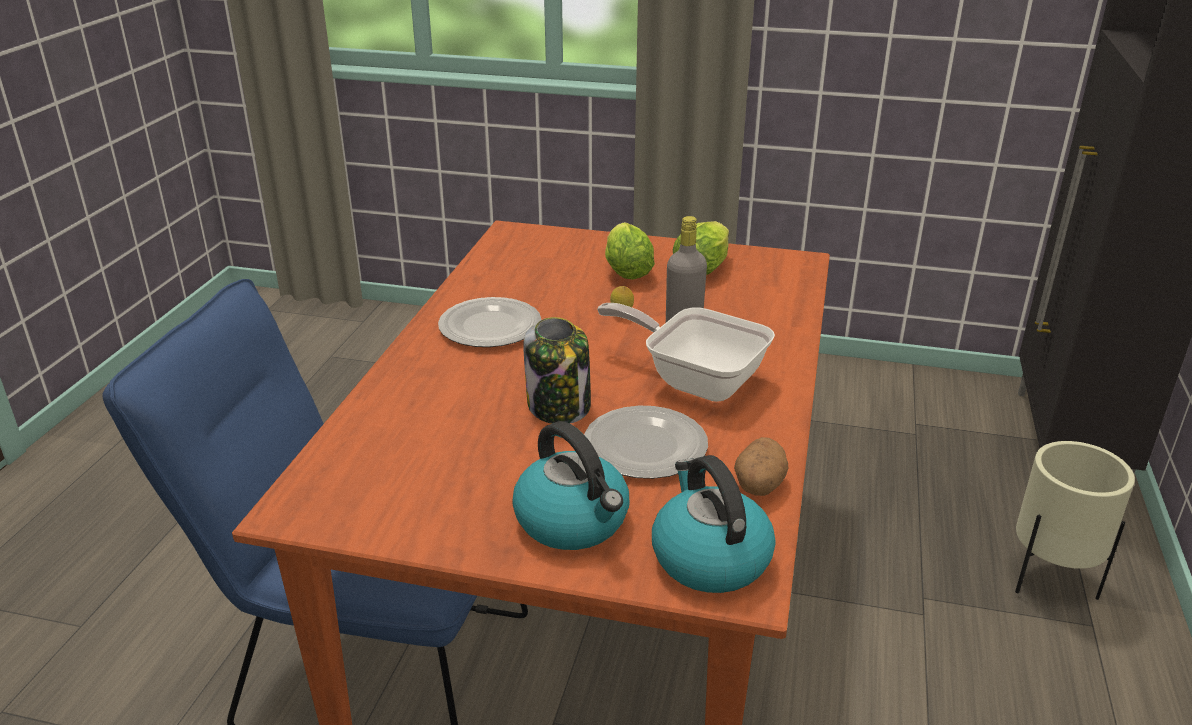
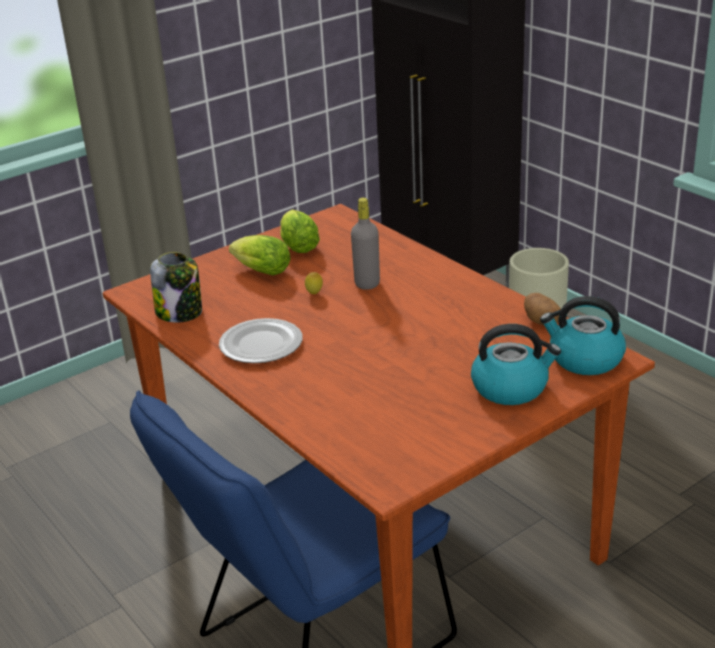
camera: 50 degrees left, 0 degrees up
jar [523,317,591,424] -> jar moved to [150,252,202,323]
plate [584,406,708,479] -> none
frying pan [597,303,775,402] -> none

